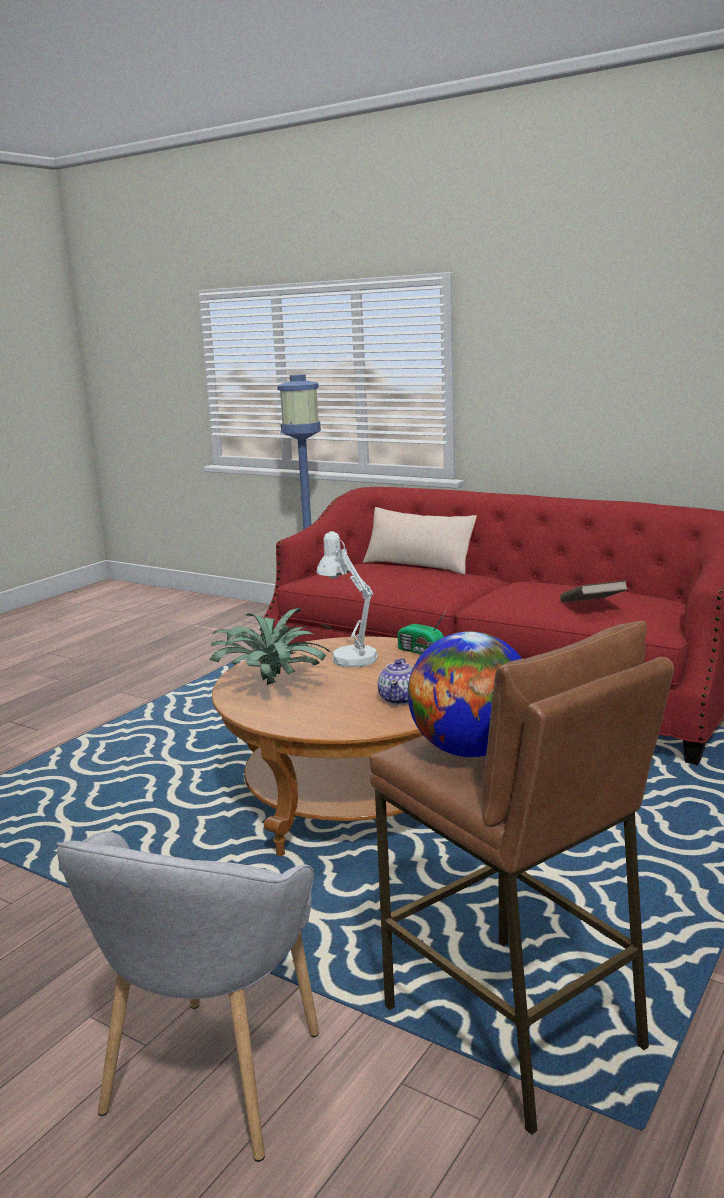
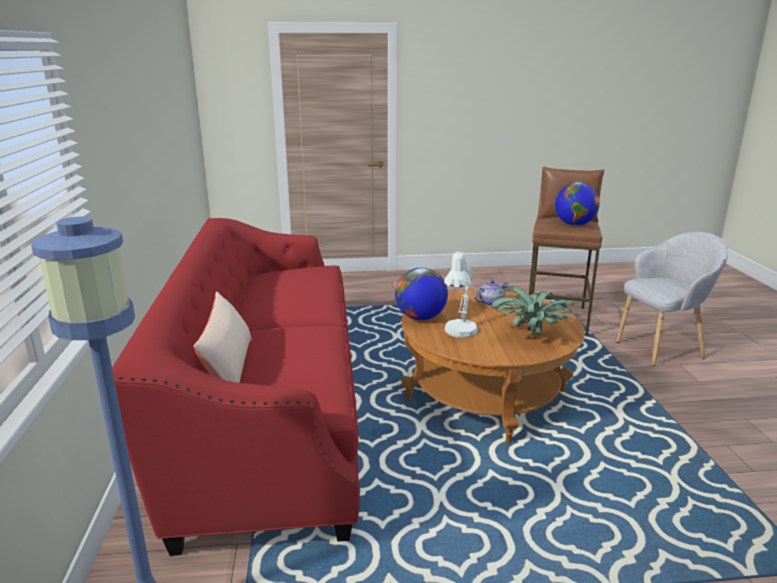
camera: 130 degrees left, 5 degrees up
radio [397,609,447,654] -> globe [395,268,448,320]
brown book [560,580,628,603] -> none

